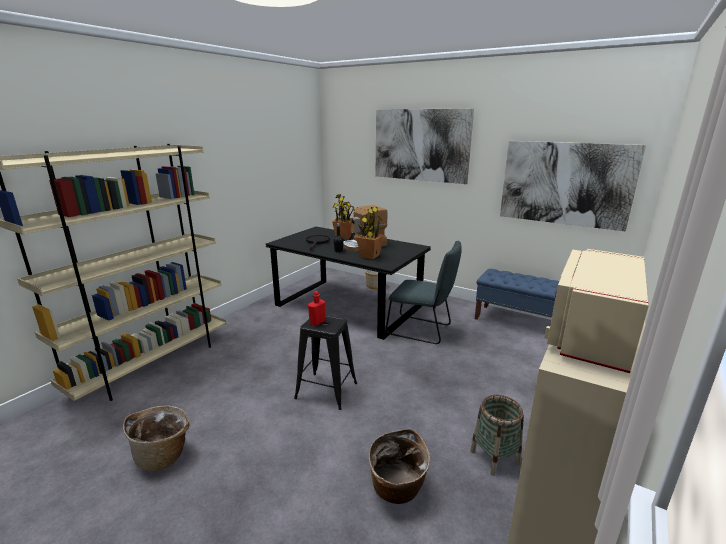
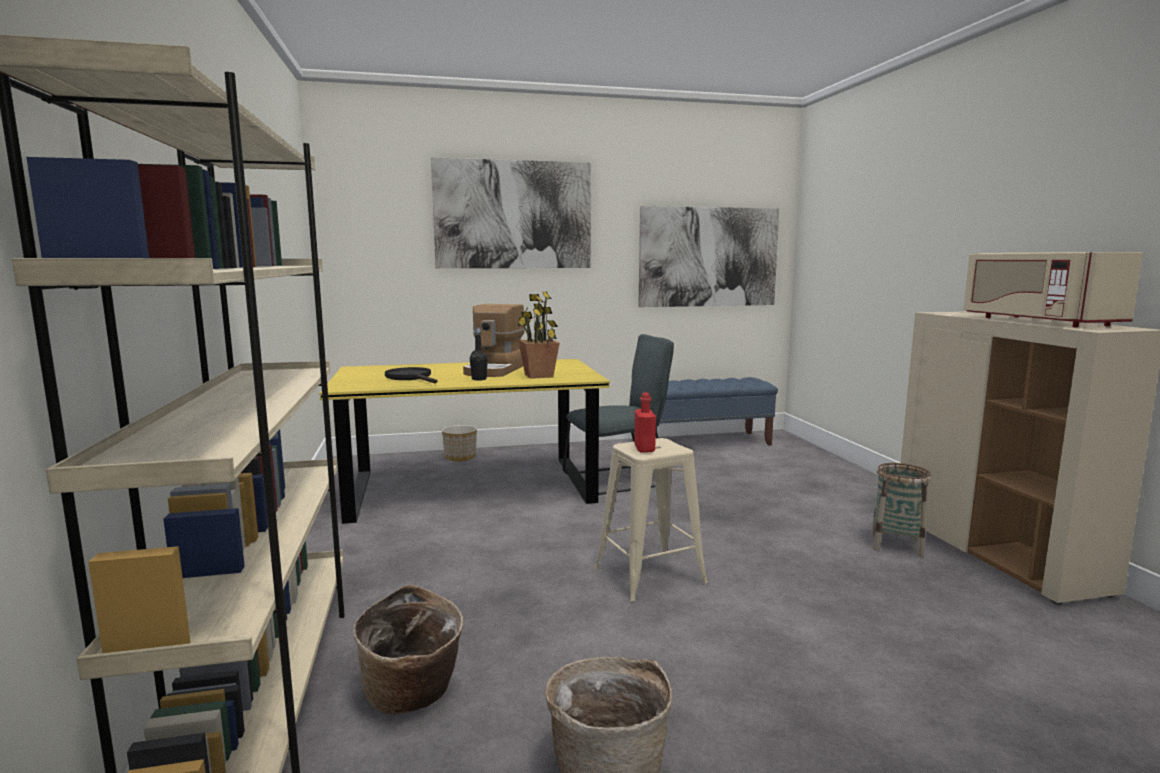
camera: 45 degrees left, 10 degrees down
black dining table [266,227,431,340] -> yellow dining table [319,359,610,524]
black stool [294,315,357,410] -> beige stool [595,438,708,602]
potted plant [332,194,355,240] -> none
basket [369,429,430,504] -> basket moved to [353,585,463,714]

